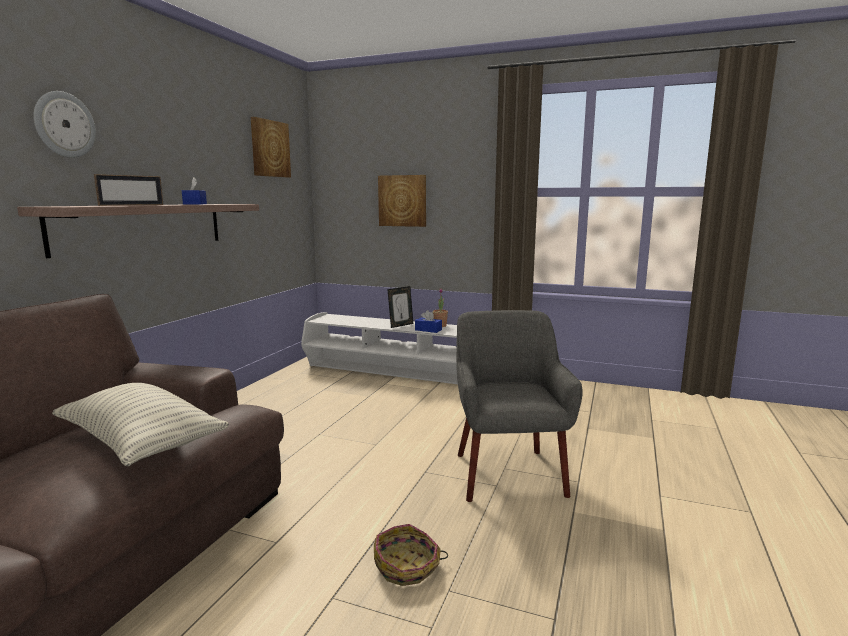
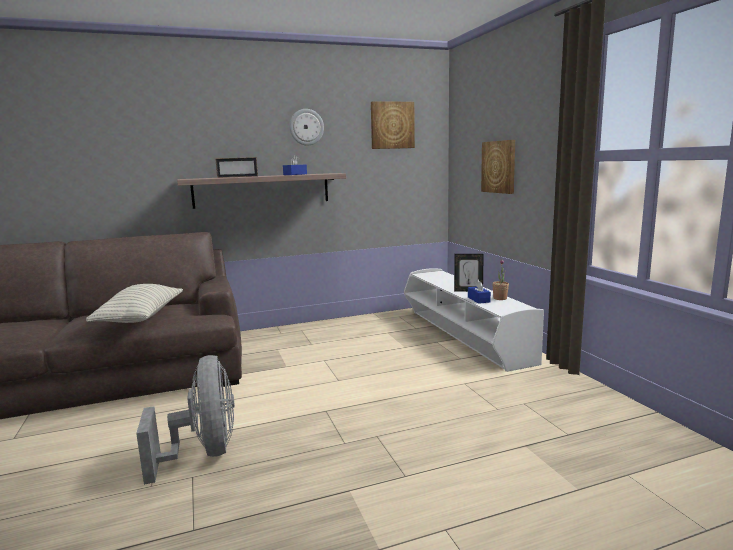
camera: 50 degrees right, 0 degrees up
wall clock [33,91,96,158] -> wall clock moved to [289,109,324,146]
basket [374,524,448,586] -> grey fan [136,355,235,485]
grey armchair [456,310,583,502] -> none

